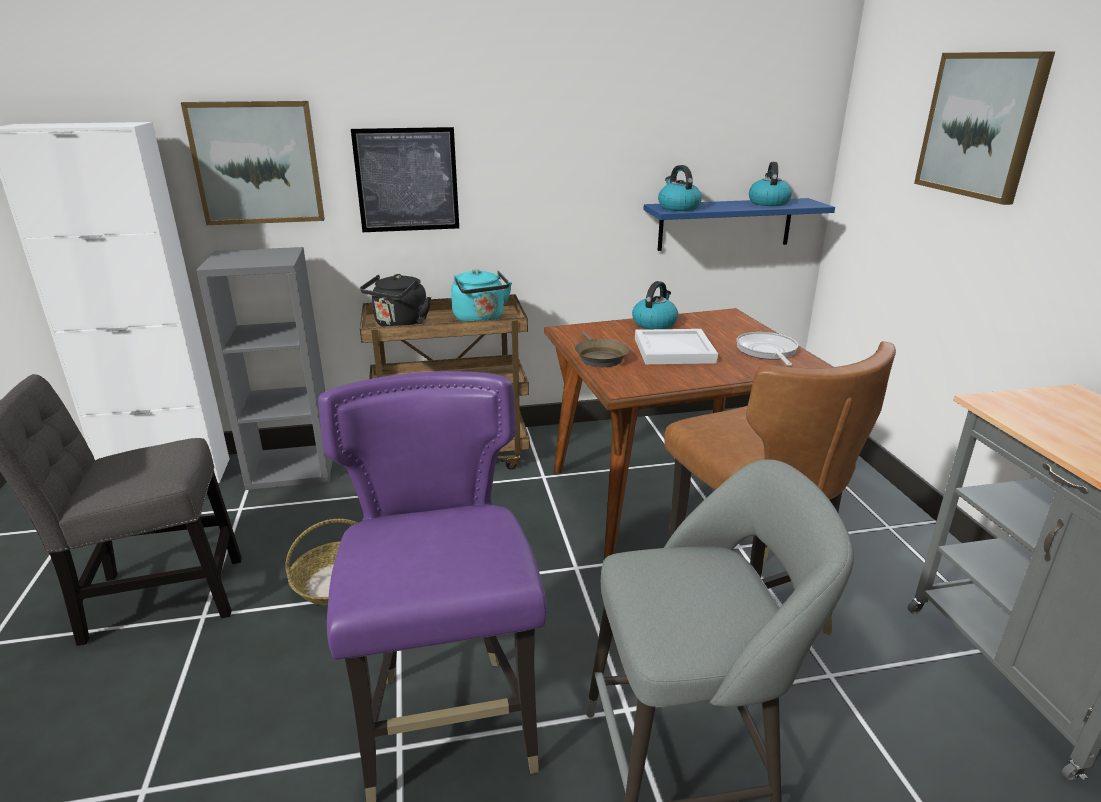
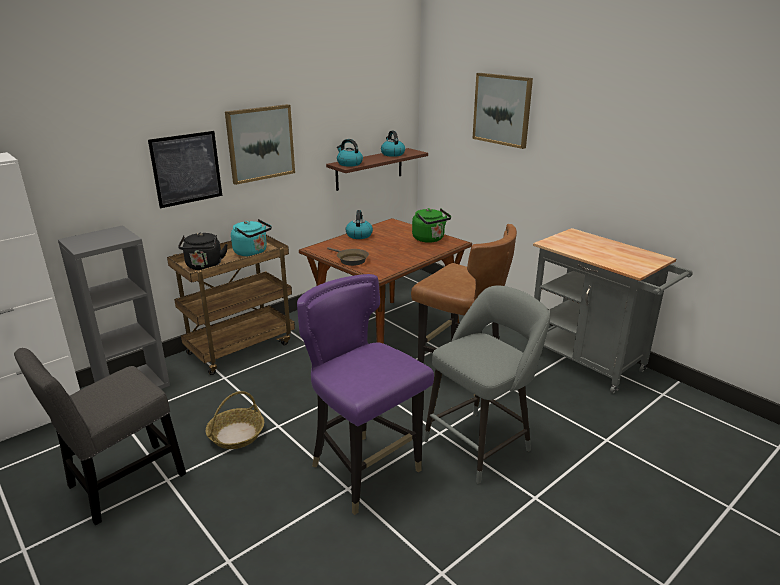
camera: 30 degrees left, 0 degrees up
picture [181,101,325,225] -> picture moved to [225,104,295,185]
white tray [635,329,718,364] -> none
blue shelf [643,198,835,251] -> brown shelf [326,148,428,191]
frying pan [736,332,798,366] -> green kettle [412,208,451,243]

